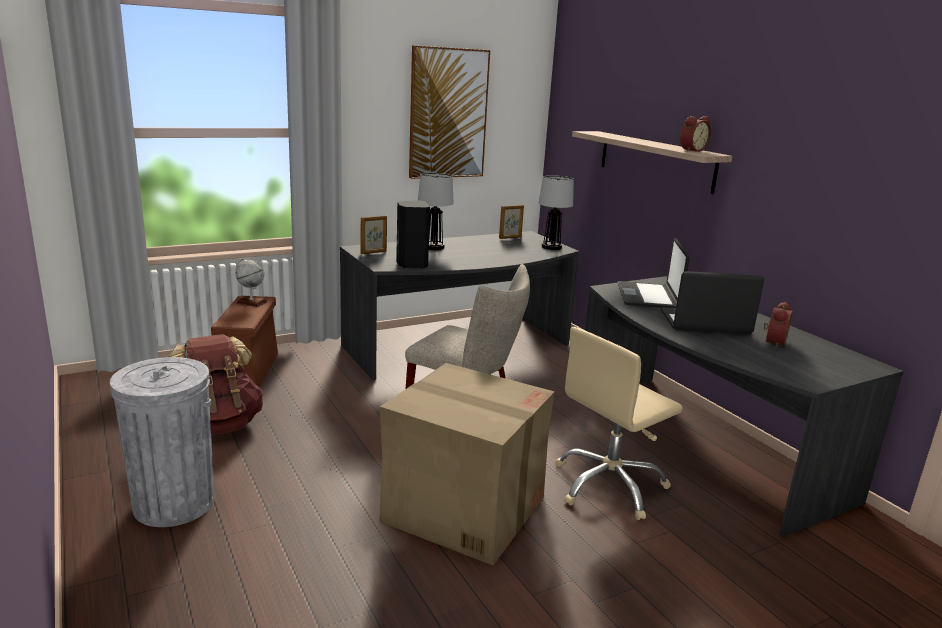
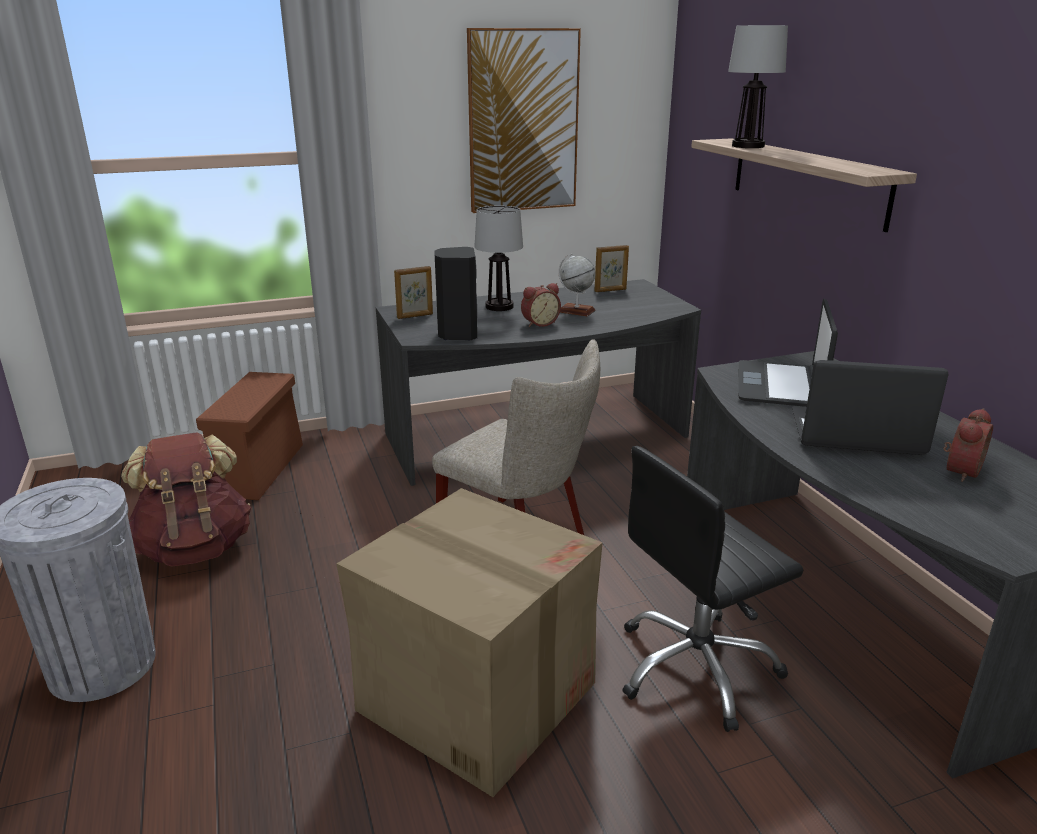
camera: 10 degrees right, 5 degrees up
globe [235,258,267,307] -> globe moved to [558,254,596,316]
table lamp [538,175,574,250] -> table lamp moved to [728,25,788,148]
beige office chair [555,327,683,520] -> black office chair [622,446,804,732]
alarm clock [680,116,711,152] -> alarm clock moved to [521,283,561,327]

